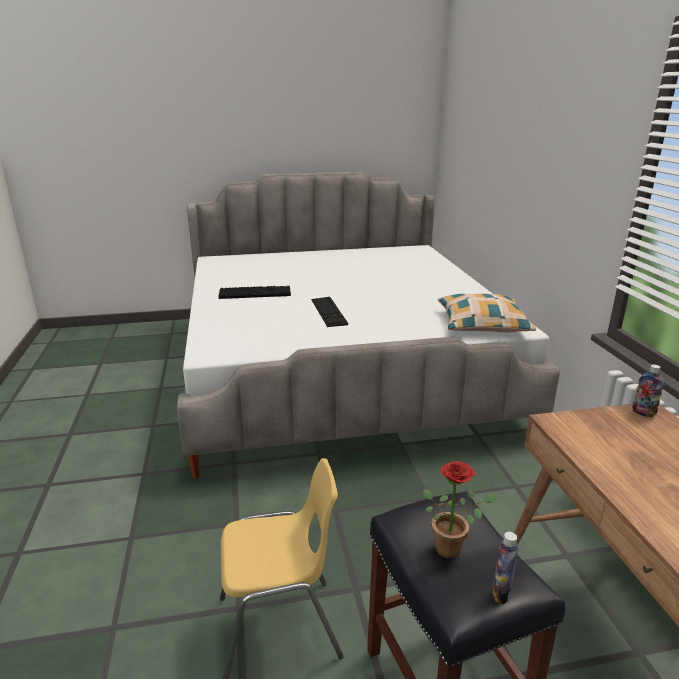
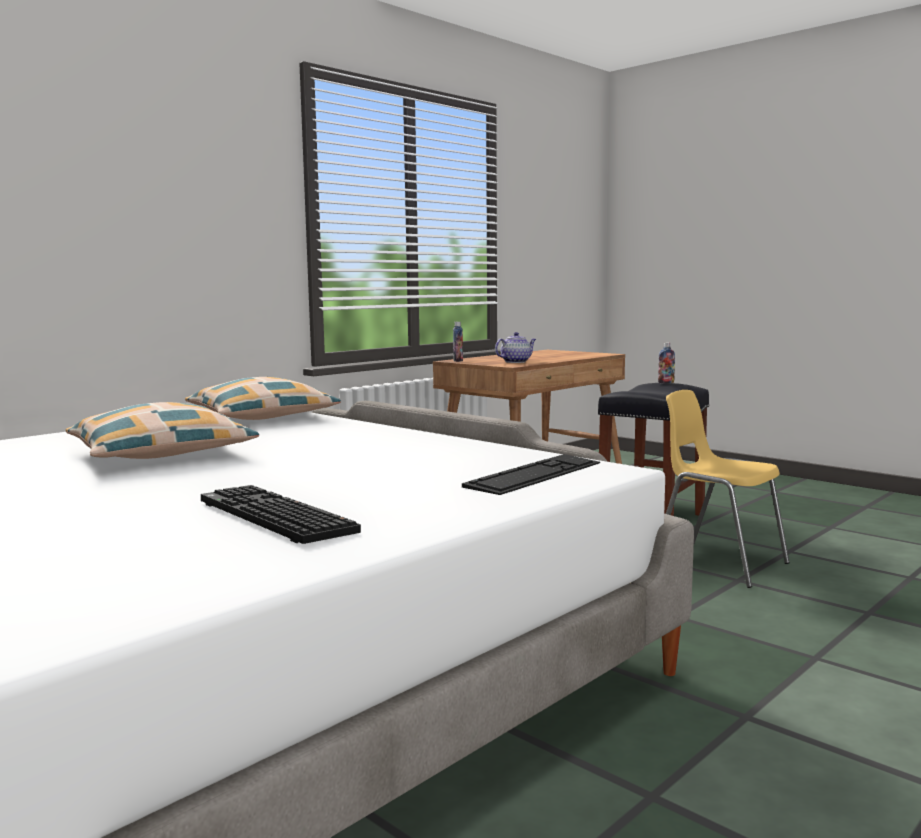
camera: 125 degrees left, 15 degrees down
keyboard [311,297,348,327] -> keyboard moved to [462,454,600,495]
potted plant [423,461,498,558] -> none
none -> pillow [66,402,259,459]
none -> teapot [495,332,536,363]

